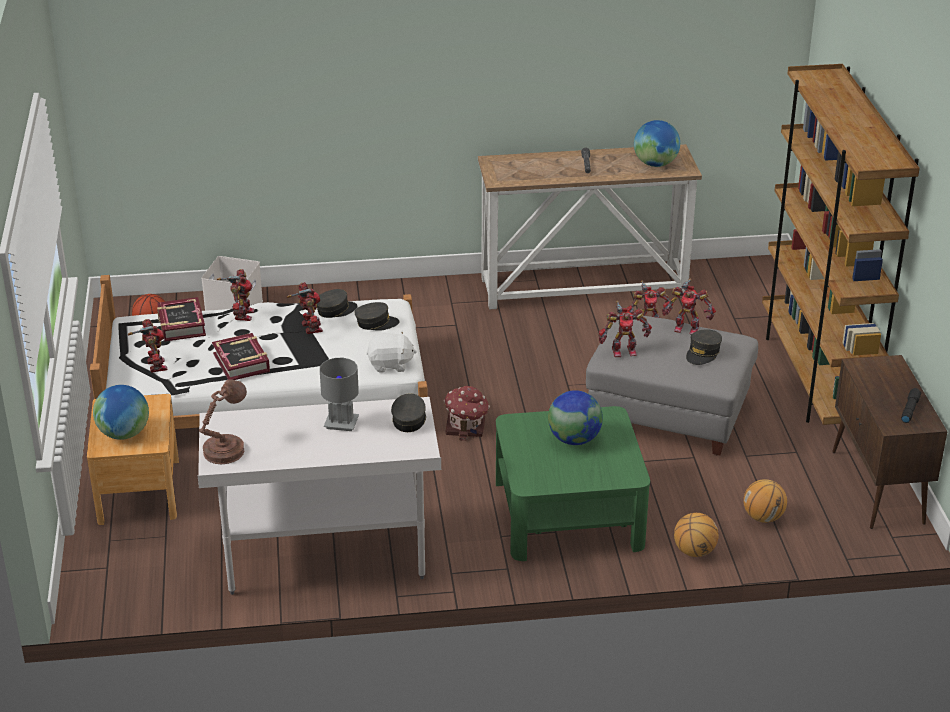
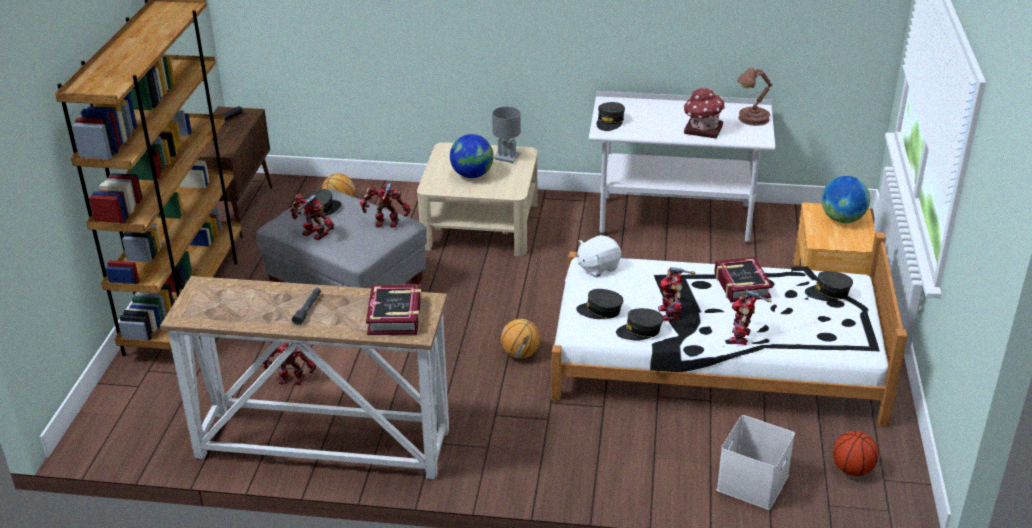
camera: 165 degrees left, 0 degrees up
toy robot [128,319,167,372] -> grey cap [805,271,853,301]
book [157,297,206,342] -> book moved to [366,284,422,335]
grey table lamp [320,358,359,431] -> grey table lamp moved to [492,106,521,163]
white plush toy [366,331,417,373] -> white plush toy turned 45 degrees counterclockwise [577,235,622,277]
toy house [444,386,490,441] -> toy house moved to [684,88,725,138]
green coffee table [496,406,650,561] -> beige coffee table [417,142,538,256]
globe [634,120,680,167] -> none
basketball [674,513,719,557] -> basketball moved to [501,319,540,358]

